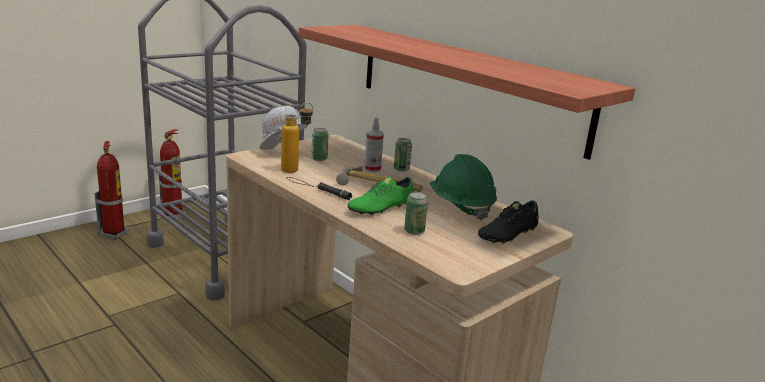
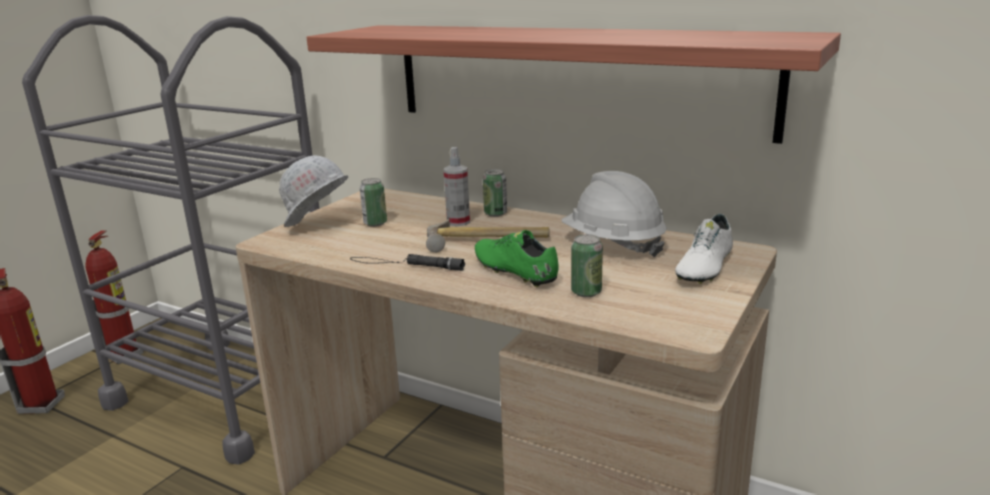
camera: 15 degrees left, 0 degrees up
bottle [281,103,313,173] -> none
green shoe [348,176,414,216] -> green shoe turned 105 degrees clockwise [475,230,559,287]
green hard hat [429,154,497,221] -> white hard hat [561,171,667,257]
black shoe [478,200,539,244] -> white shoe [675,214,733,284]

